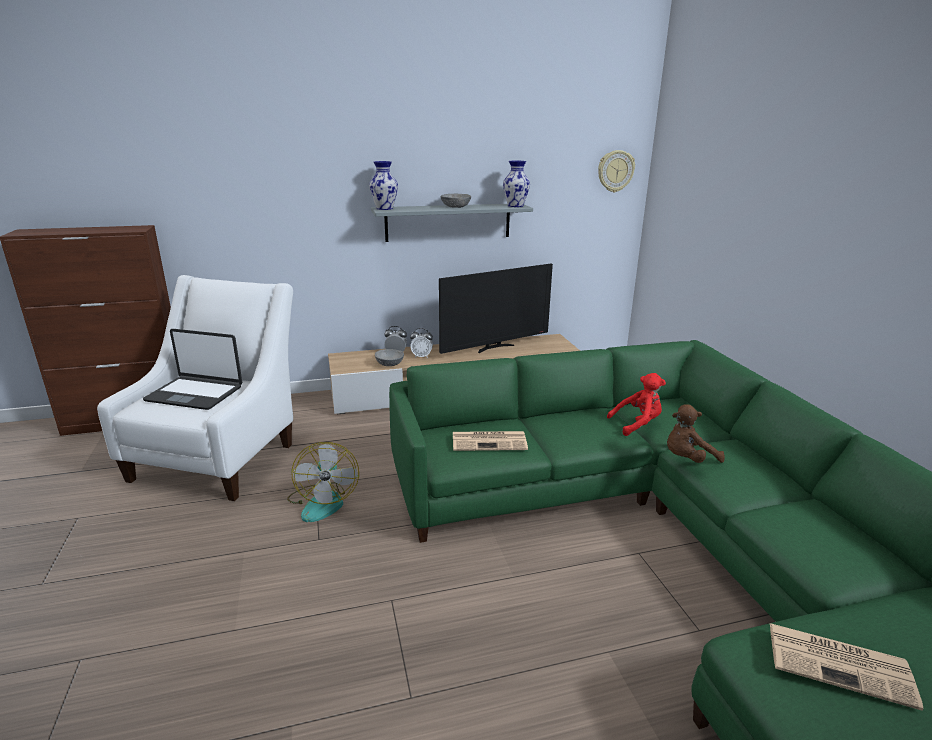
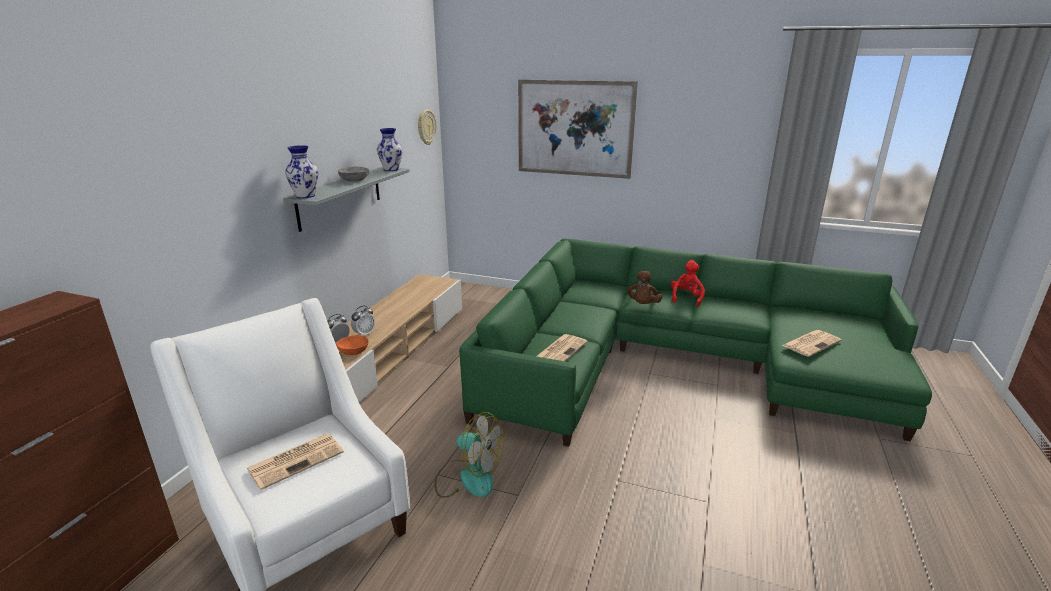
camera: 55 degrees left, 0 degrees up
laptop [143,329,242,410] -> newspaper [247,433,344,490]
grey bowl [375,349,404,366] -> orange bowl [336,335,369,355]
television [439,264,553,354] -> none
red plush toy [607,373,666,436] -> red plush toy moved to [671,260,705,307]
none -> picture [518,80,638,179]

